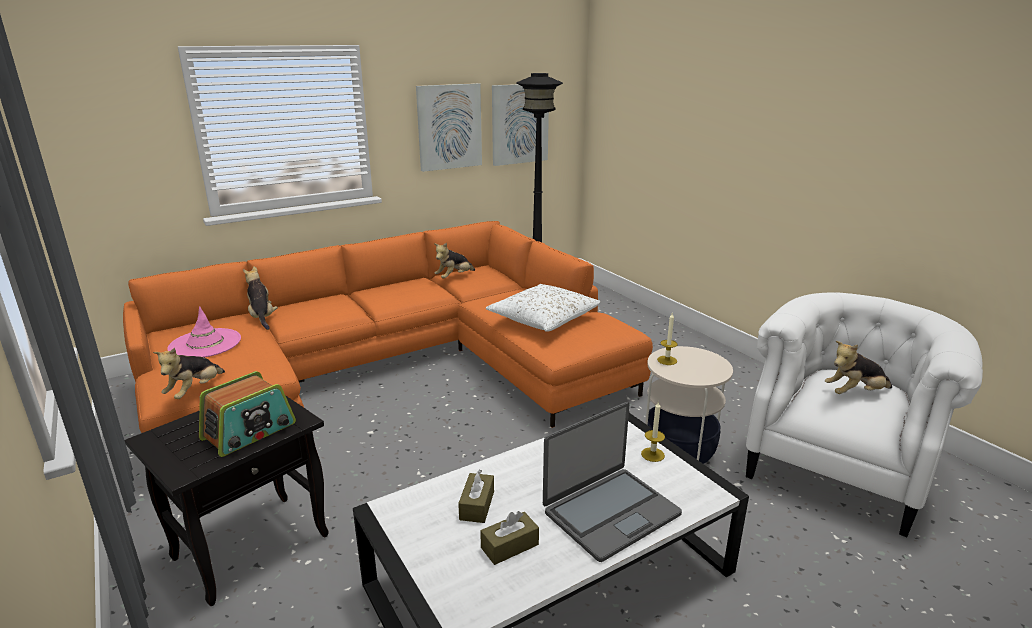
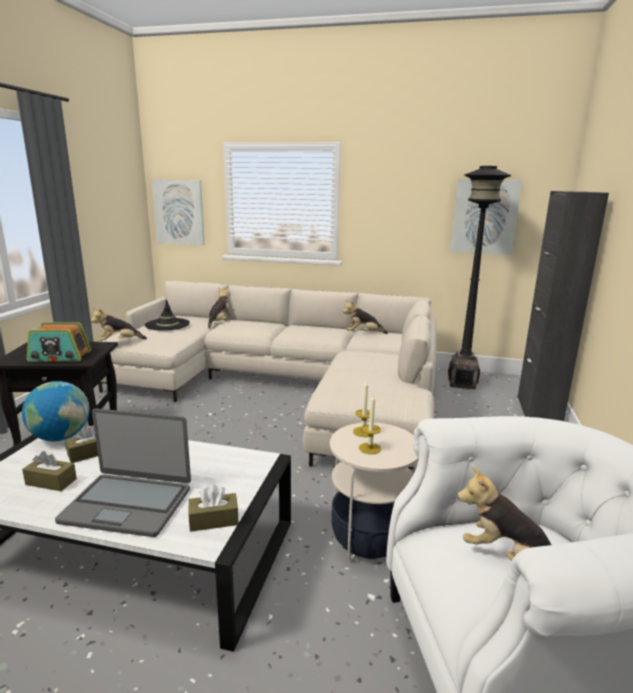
camera: 45 degrees right, 5 degrees down
orange sofa [123,221,653,433] -> beige sofa [98,281,437,469]
pink hat [167,306,241,358] -> black hat [145,299,190,331]
picture [416,83,482,172] -> picture moved to [152,180,205,245]
white pillow [486,284,601,332] -> none
candle [641,401,665,462] -> candle moved to [359,395,381,454]
none -> globe [22,381,90,441]
none -> brown tissue box [188,485,239,532]
none -> black cabinet [518,191,609,421]

